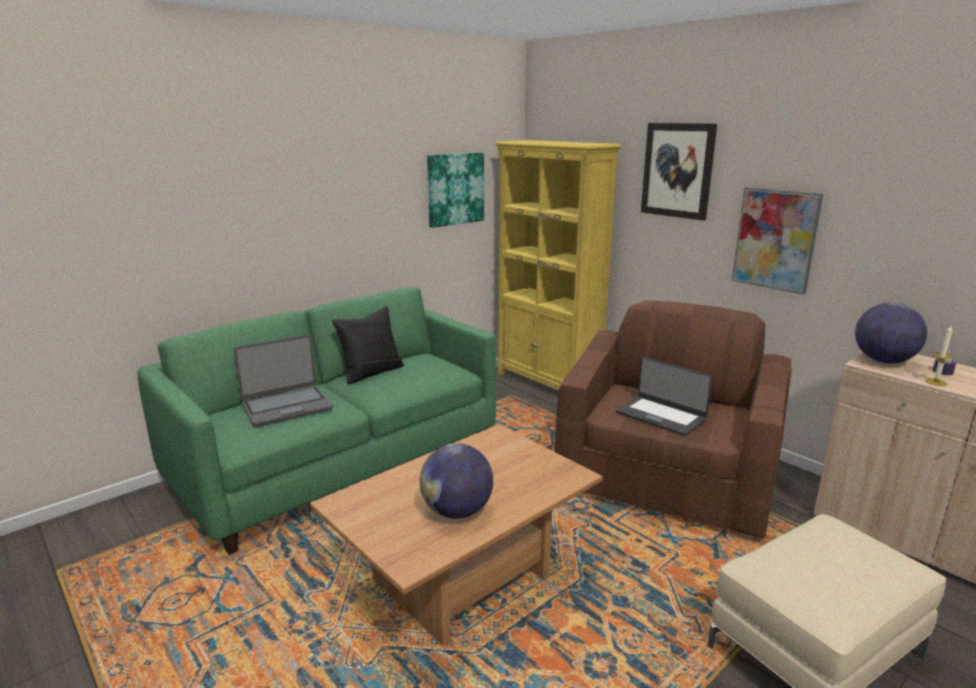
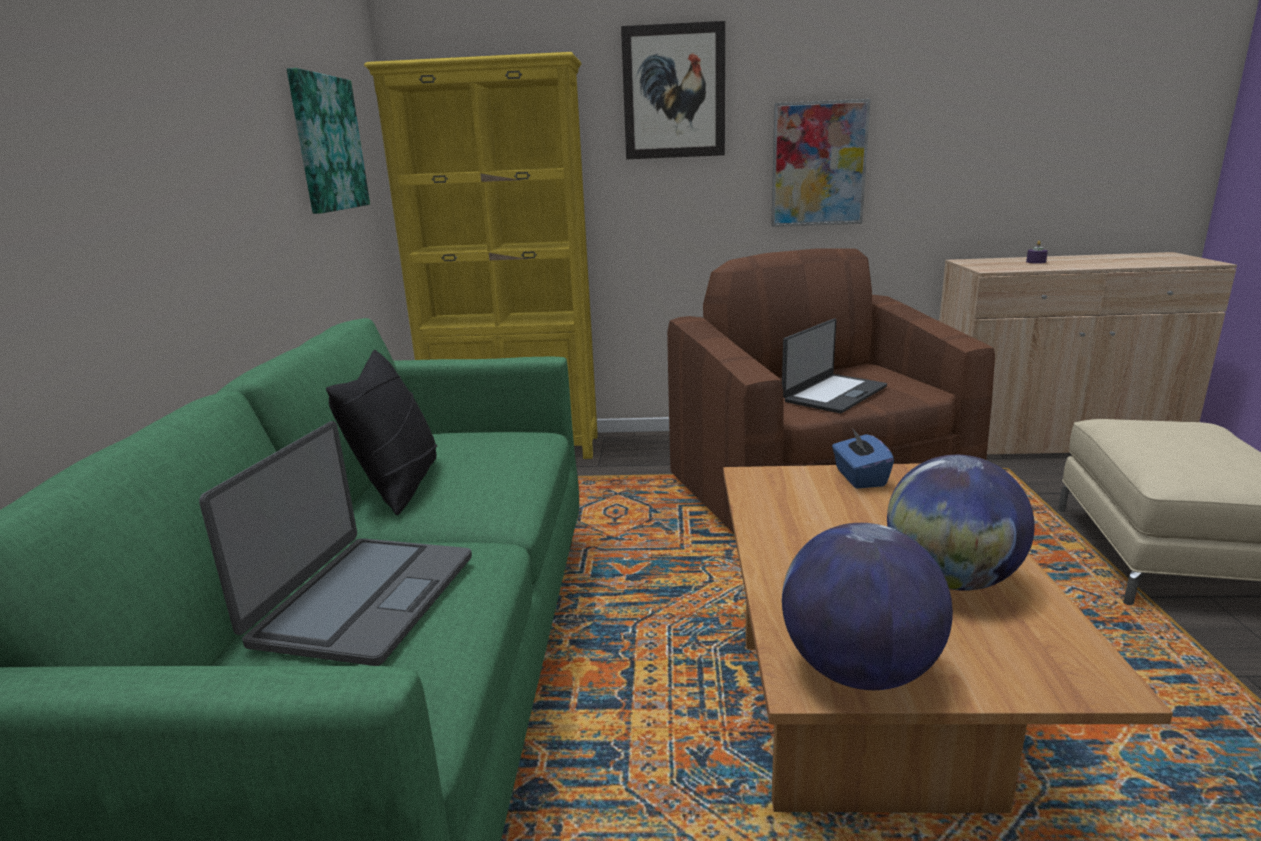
camera: 45 degrees left, 0 degrees up
laptop [616,357,713,436] -> laptop turned 45 degrees counterclockwise [782,319,887,414]
globe [855,303,927,363] -> globe moved to [782,523,953,690]
candle [925,326,953,386] -> none
none -> blue tissue box [832,429,894,488]

